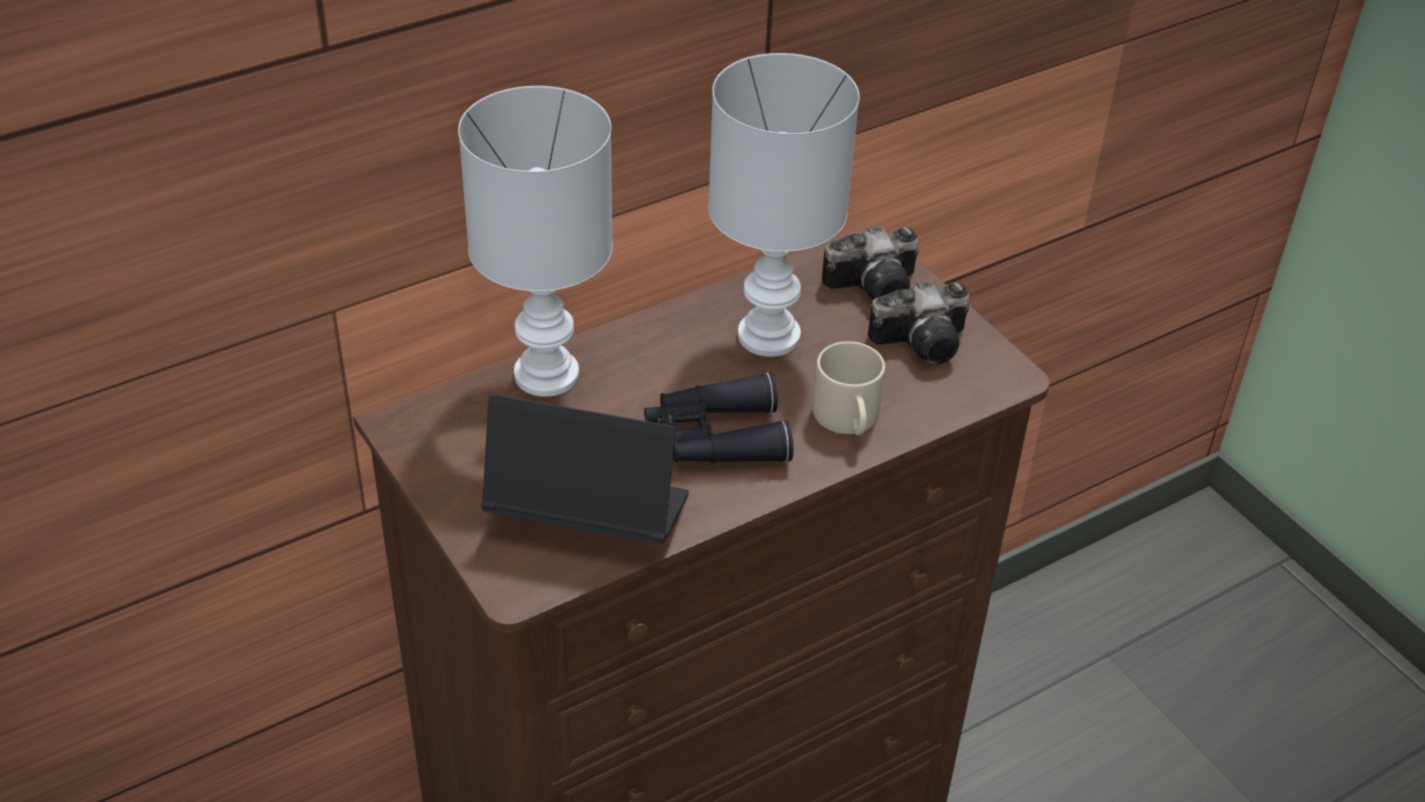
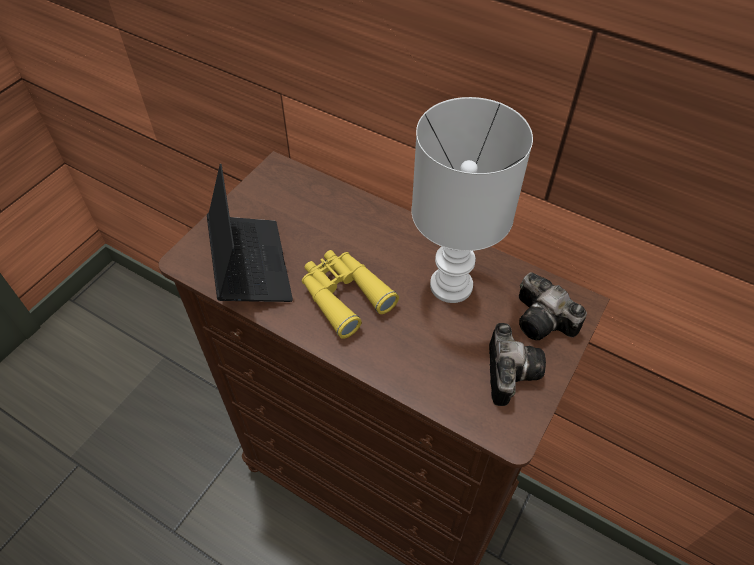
camera: 65 degrees right, 10 degrees up
white table lamp [458,86,613,397] -> none
black binoculars [644,372,793,463] -> yellow binoculars [302,250,399,339]
beige mug [813,341,885,435] -> none
camera [868,281,969,365] -> camera turned 135 degrees counterclockwise [489,323,546,406]

